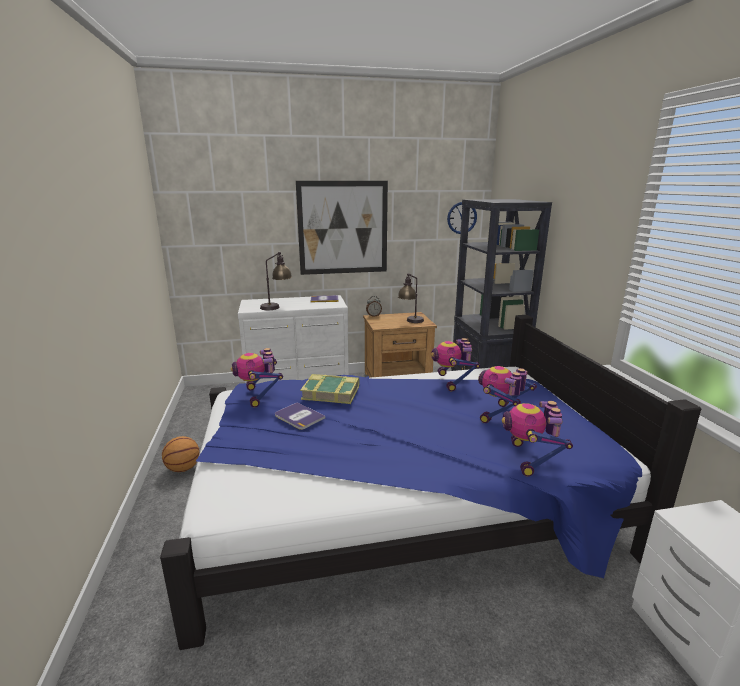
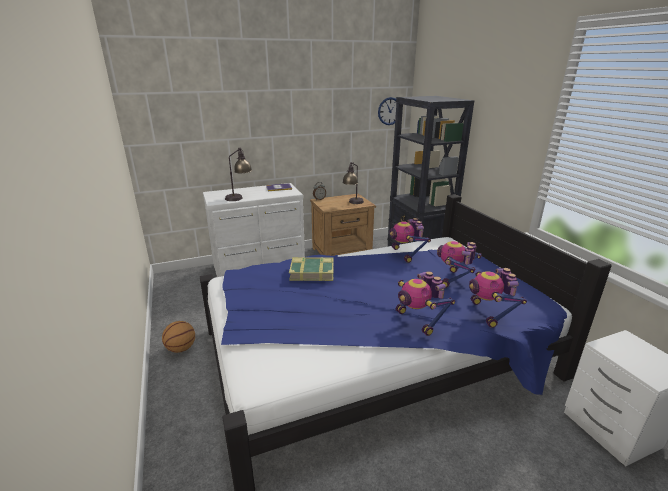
camera: 10 degrees left, 5 degrees up
toy robot [231,348,283,407] -> toy robot moved to [396,271,455,336]
book [275,403,325,430] -> none
picture [296,181,388,275] -> none

